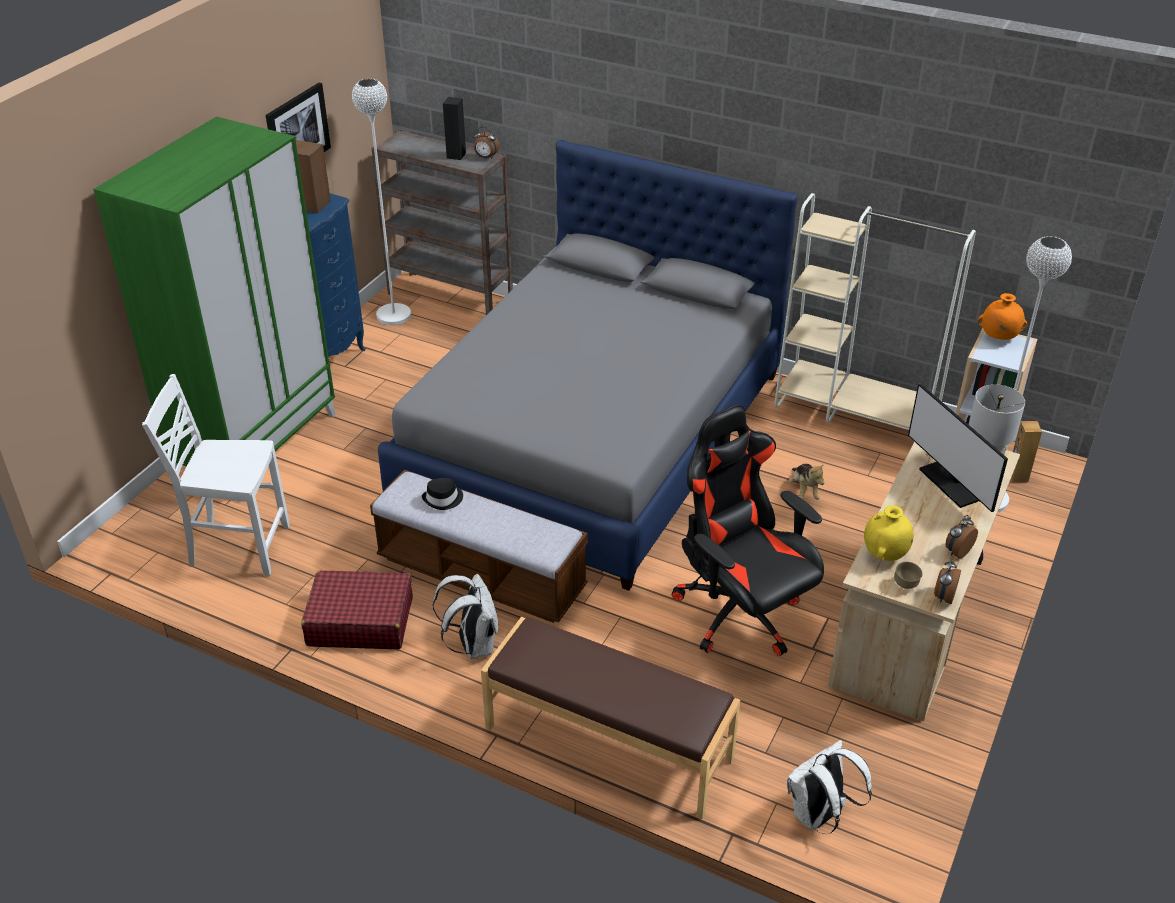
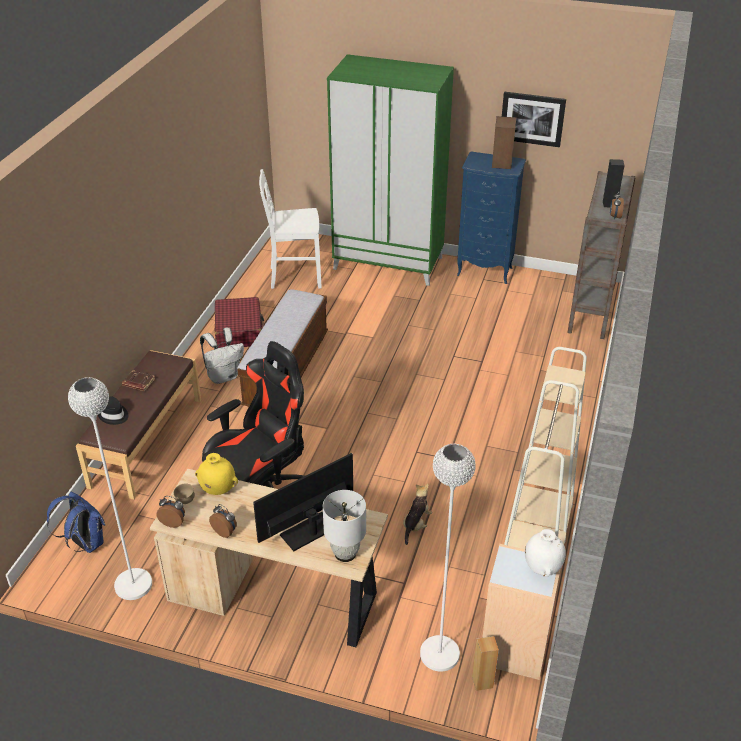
camera: 80 degrees right, 0 degrees up
white chair [142,374,290,576] -> white chair turned 90 degrees counterclockwise [259,169,322,289]
white floor lamp [352,78,411,325] -> white floor lamp moved to [68,377,152,600]
grey bed [378,140,797,591] -> none
black hat [422,478,463,510] -> black hat moved to [98,397,128,425]
white backpack [787,740,872,834] -> blue backpack [47,491,106,553]
plush toy [789,464,824,500] -> plush toy turned 135 degrees clockwise [403,483,432,545]
orange vase [978,293,1027,340] -> white vase [525,529,566,577]
none -> brown book [122,370,155,391]

